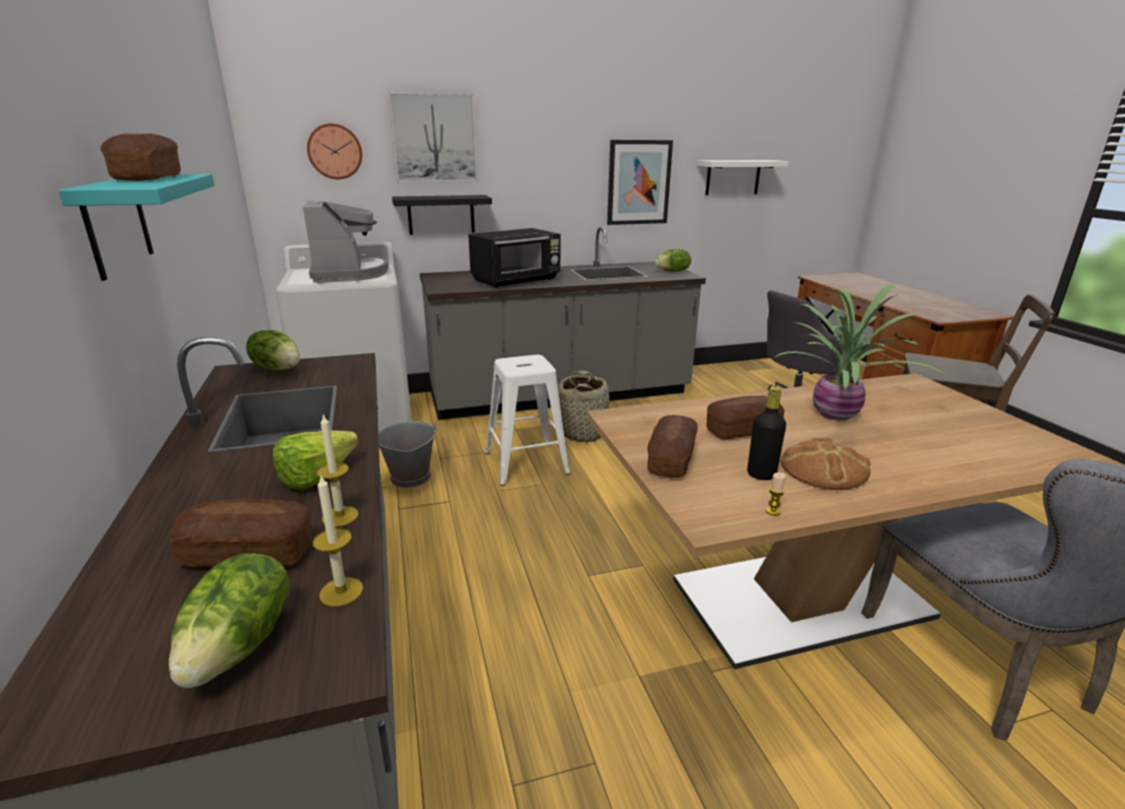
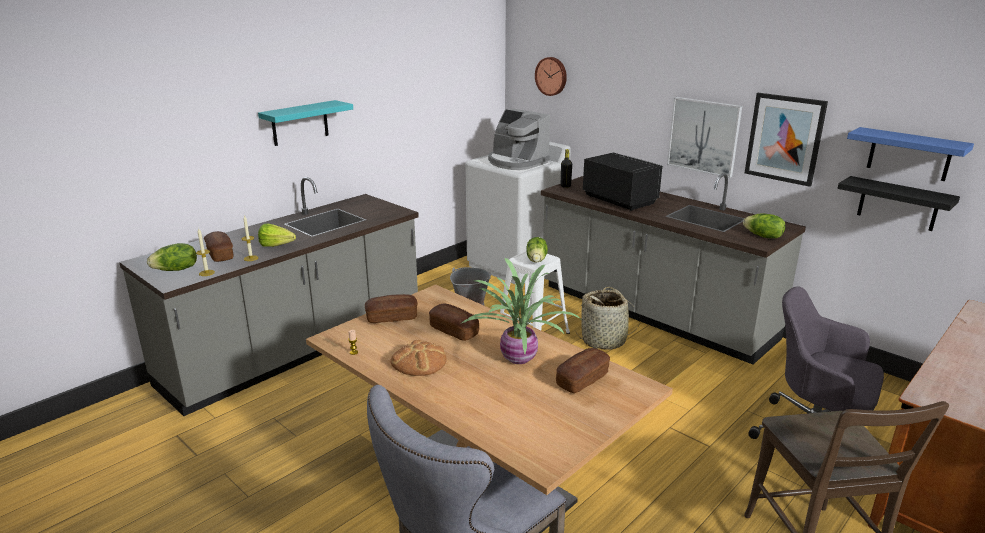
camera: 60 degrees right, 0 degrees up
bread [100,133,181,181] -> bread moved to [556,348,610,393]
lettuce [246,330,300,371] -> lettuce moved to [526,237,548,263]
coffee machine [303,200,389,283] -> coffee machine turned 90 degrees clockwise [488,109,550,170]
picture [389,92,477,182] -> picture moved to [667,97,742,178]
black shelf [392,195,492,235] -> black shelf moved to [838,176,960,231]
black microwave [468,228,561,288] -> black microwave turned 150 degrees counterclockwise [583,153,663,211]
white shelf [697,160,789,195] -> blue shelf [847,127,974,181]
black bottle [747,387,786,480] -> black bottle moved to [561,149,572,188]

